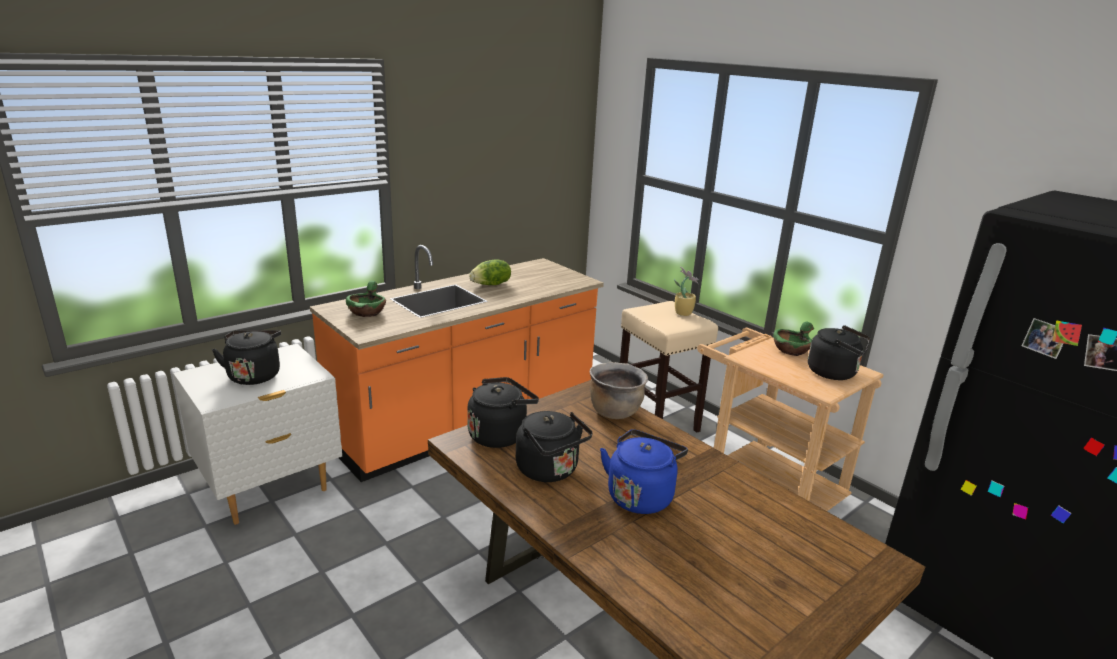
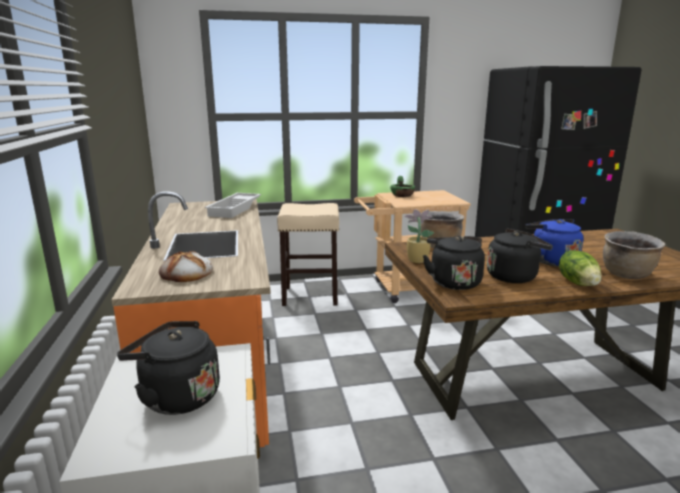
camera: 60 degrees left, 5 degrees down
green bowl [346,281,386,317] -> bread [159,251,213,282]
lettuce [469,259,511,285] -> lettuce moved to [559,250,602,286]
potted plant [674,267,699,316] -> potted plant moved to [404,209,435,263]
black kettle [808,325,871,380] -> none
none -> white tray [205,193,261,218]
none -> brown cooking pot [603,231,665,279]

